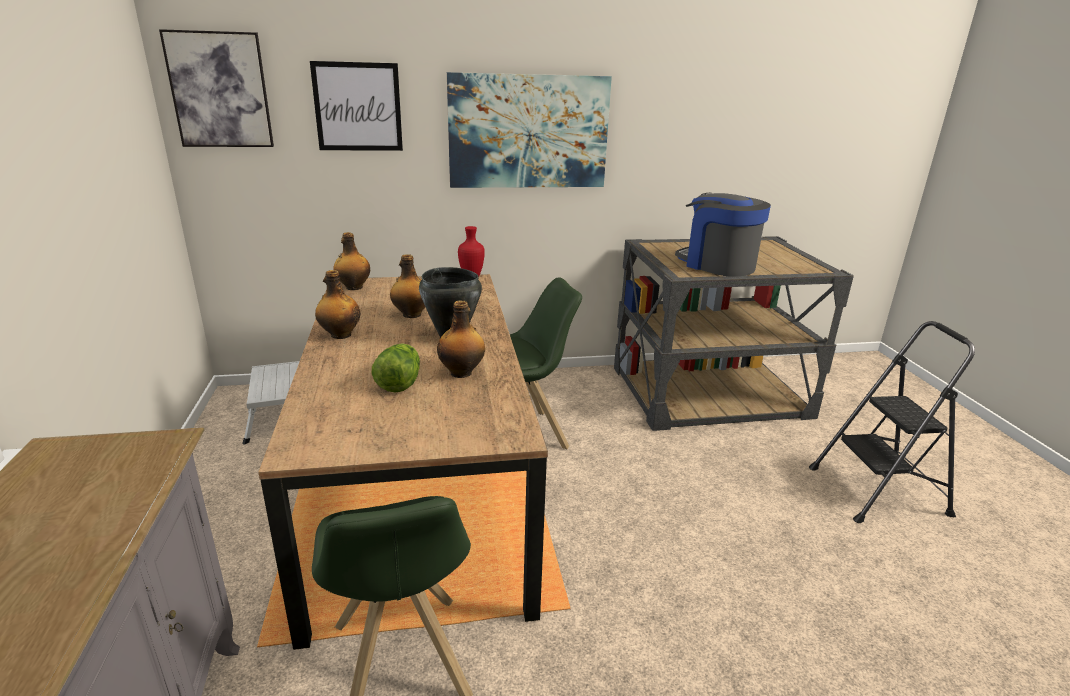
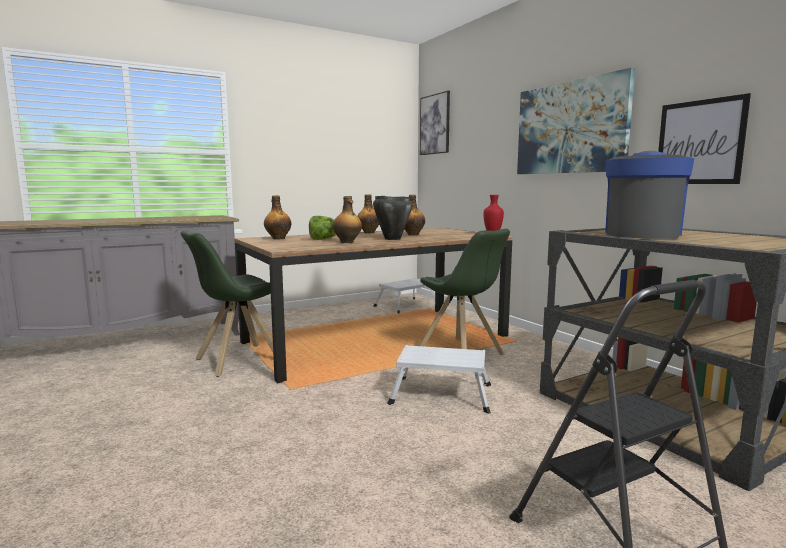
camera: 70 degrees right, 15 degrees down
picture [310,61,403,151] -> picture moved to [658,93,751,184]
bottle [333,232,370,290] -> bottle moved to [264,195,291,239]
none -> white step ladder [387,345,491,414]

